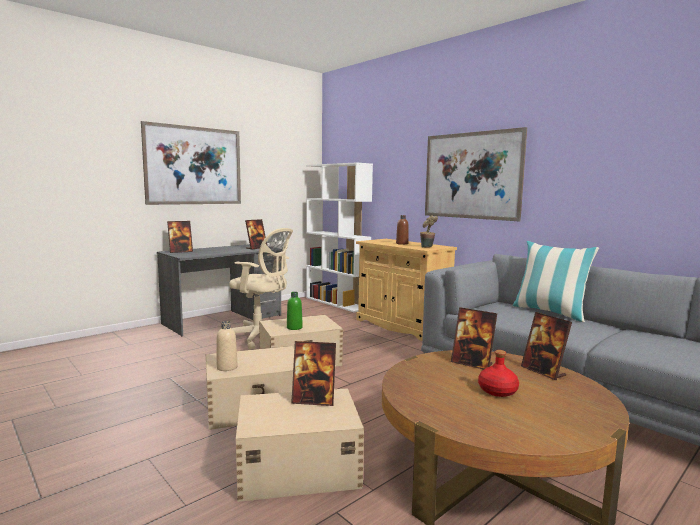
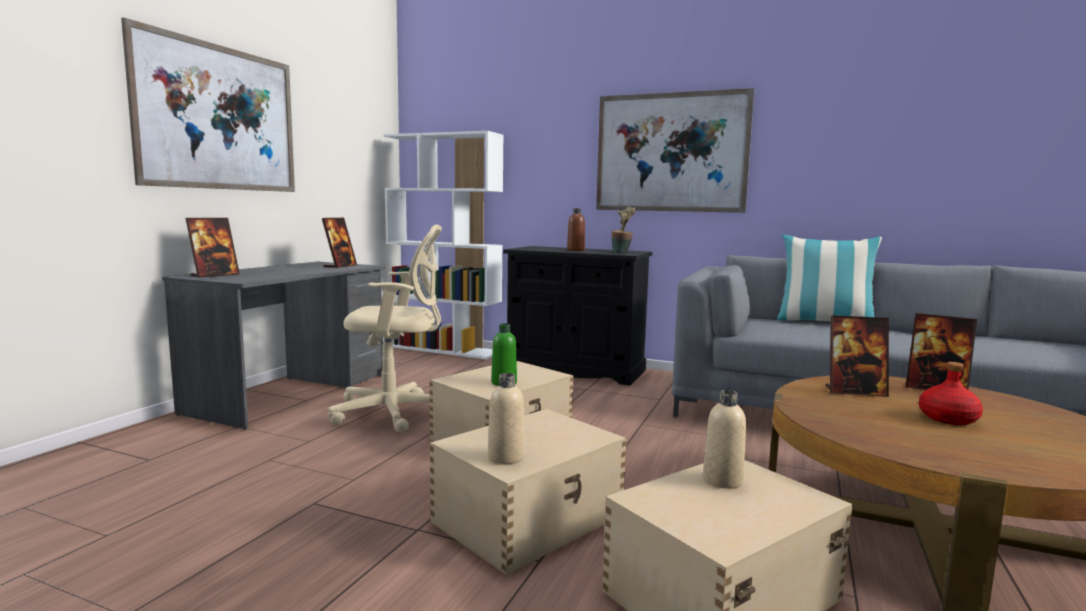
camera: 25 degrees left, 0 degrees up
picture frame [291,341,336,406] -> beige bottle [703,390,746,489]
beige cabinet [356,239,457,341] -> black cabinet [503,246,652,385]

